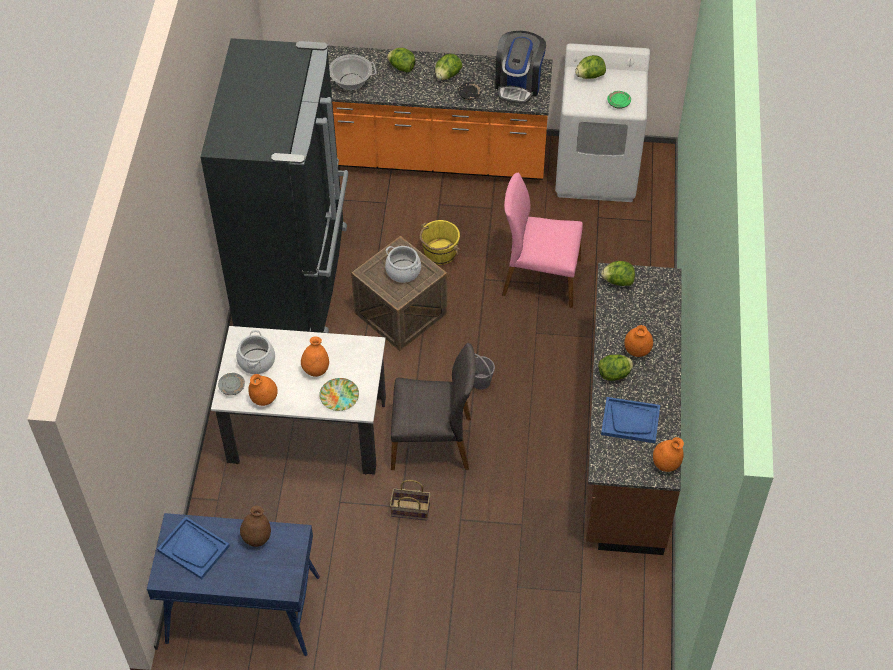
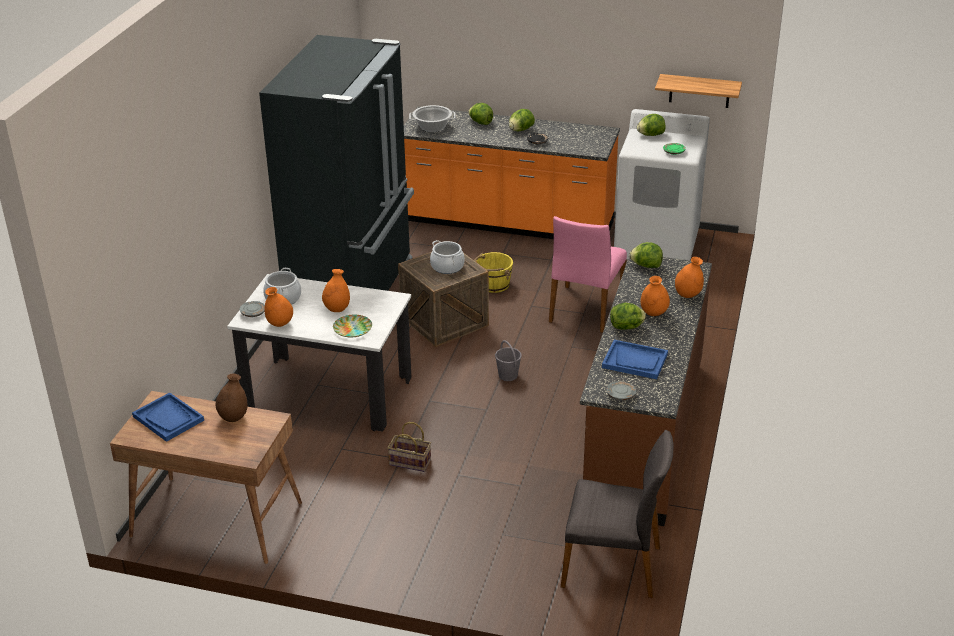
camera: 10 degrees right, 20 degrees down
blue desk [147,513,320,656] -> brown desk [110,391,302,564]
grey chair [391,343,476,470] -> grey chair moved to [561,430,674,598]
coffee machine [495,31,546,104] -> none
pink chair [502,173,583,308] -> pink chair turned 90 degrees counterclockwise [549,216,627,333]
orange vase [653,437,684,472] -> orange vase moved to [675,257,704,298]
none -> grey plate [606,381,636,400]
none -> shelf [655,74,742,108]

